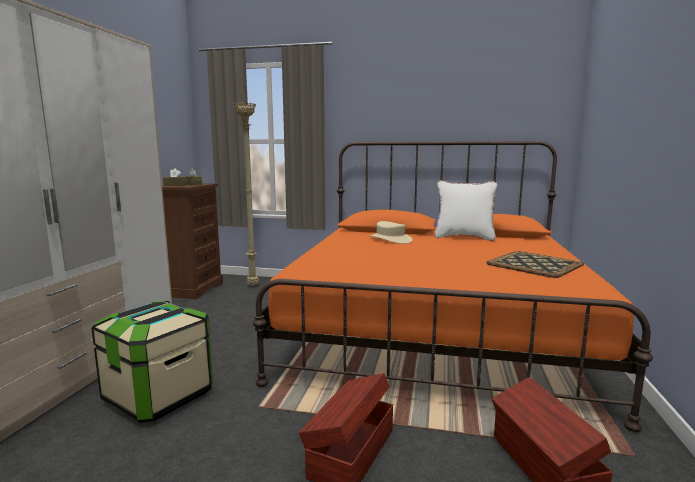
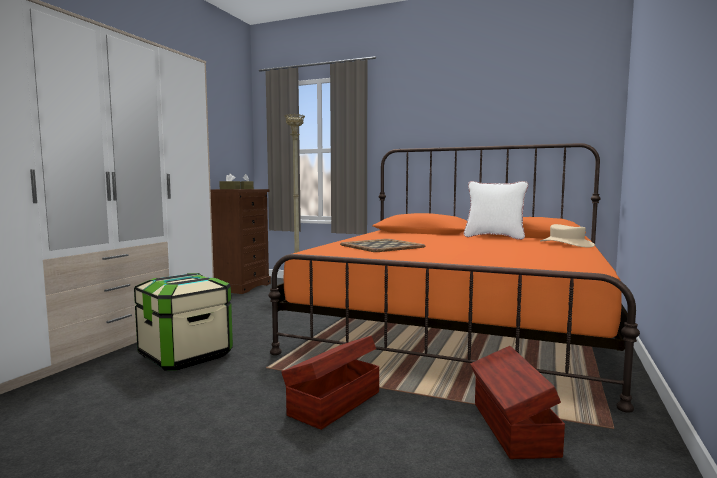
camera: 10 degrees right, 5 degrees down
beige hat [369,221,412,244] -> beige hat moved to [540,224,595,247]
tray [486,251,584,278] -> tray moved to [340,239,425,252]

